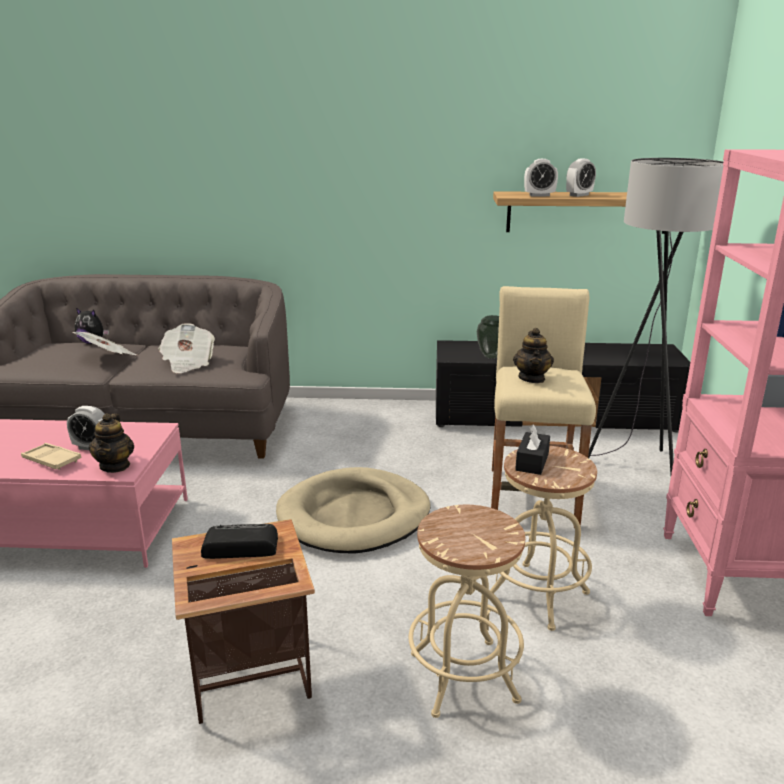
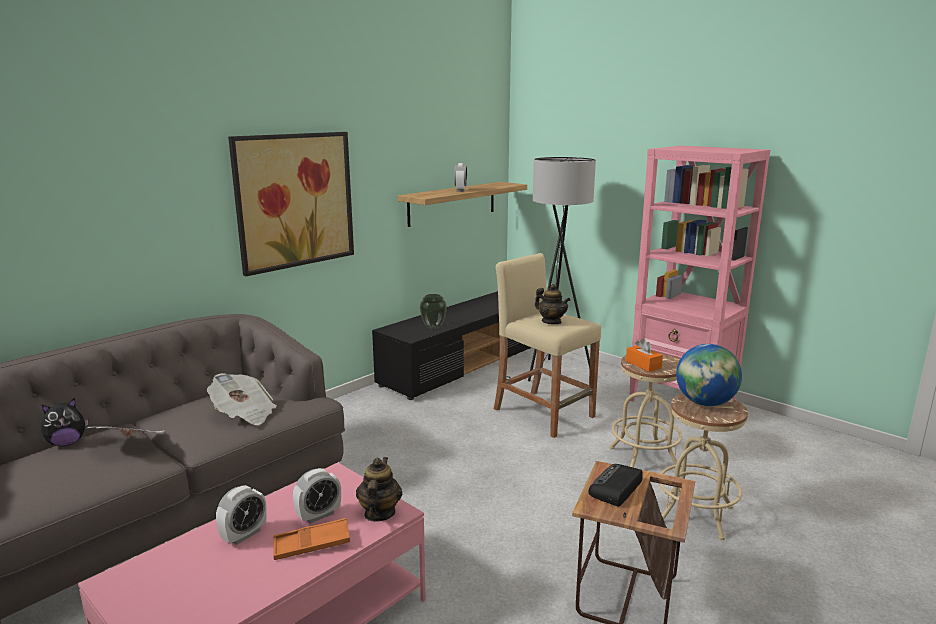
camera: 50 degrees left, 5 degrees down
beige tray [21,443,82,470] -> orange tray [273,518,350,560]
teapot [89,413,134,473] -> teapot turned 120 degrees counterclockwise [356,457,402,522]
beige dog bed [276,467,431,554] -> none
black tissue box [515,424,550,475] -> orange tissue box [626,338,663,372]
alarm clock [524,159,558,196] -> alarm clock moved to [216,485,267,545]
none -> picture [228,132,354,276]
none -> globe [676,344,742,406]

